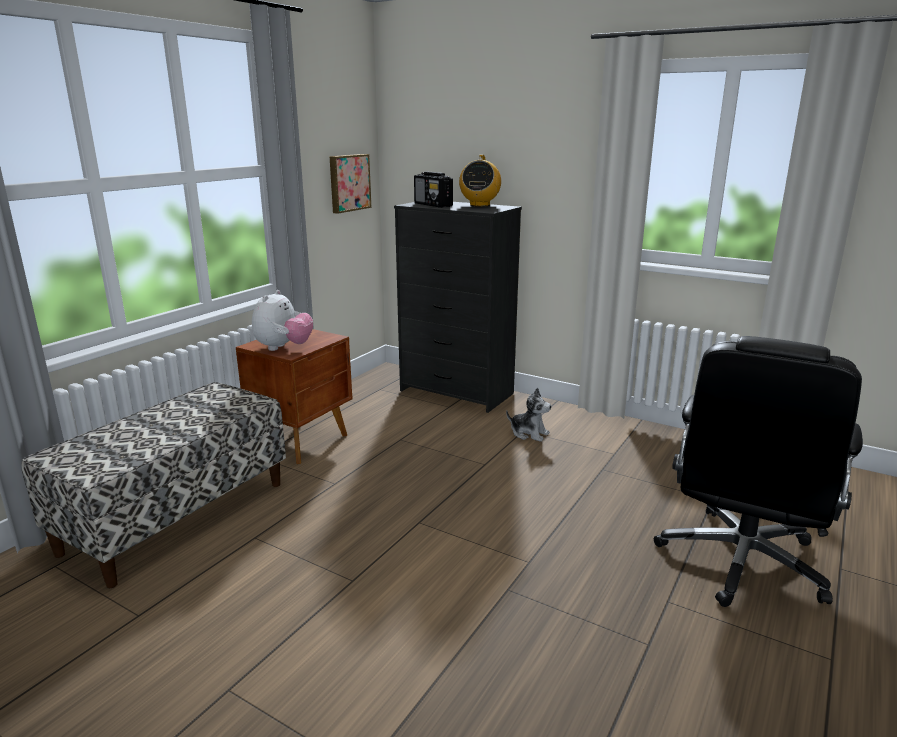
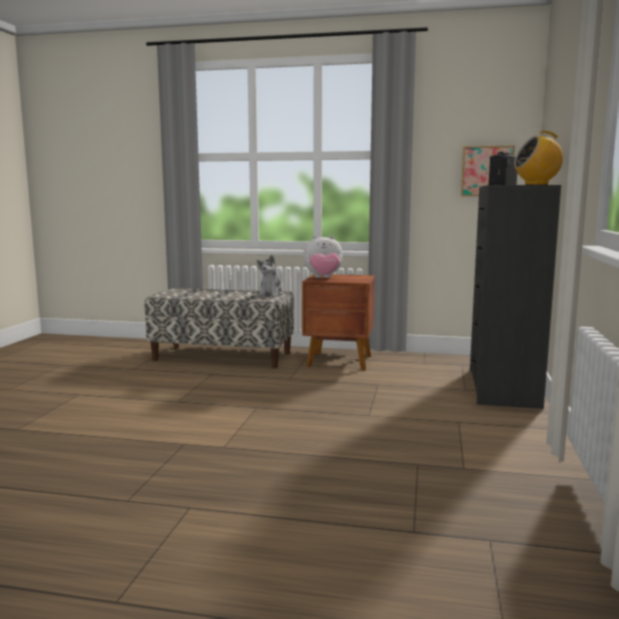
camera: 70 degrees right, 10 degrees down
plush toy [506,388,551,442] -> plush toy moved to [257,255,284,297]
black office chair [654,336,863,607] -> none

